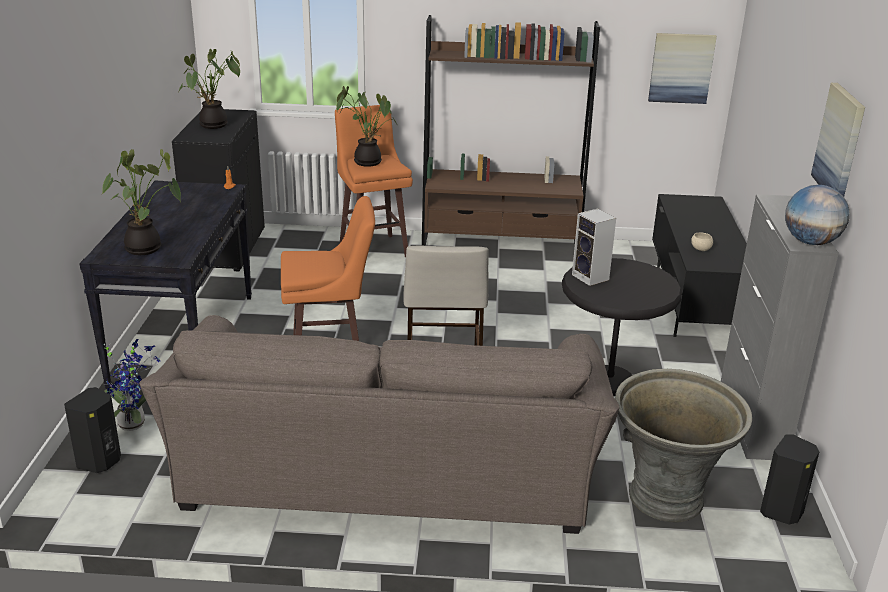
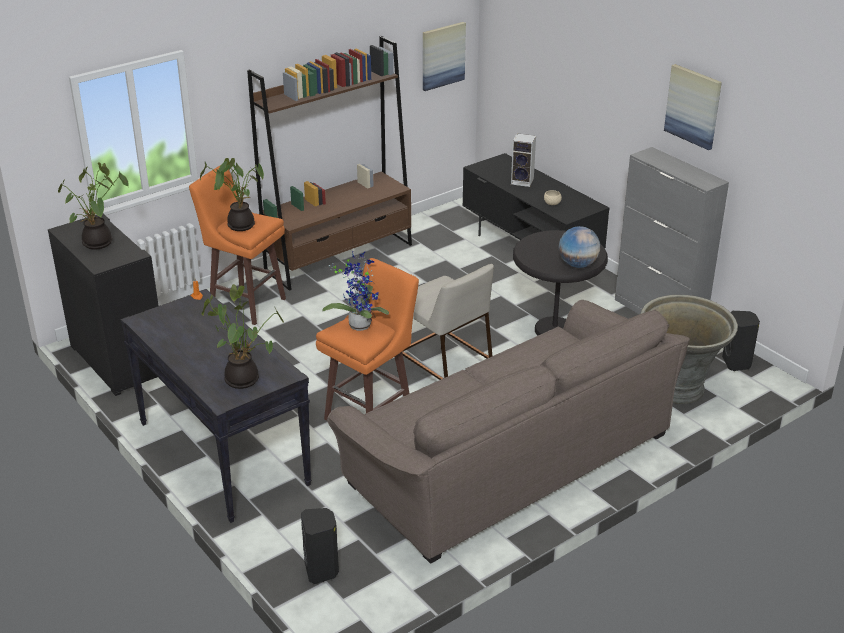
camera: 40 degrees left, 5 degrees up
potted plant [104,339,161,431] -> potted plant moved to [322,252,389,331]
speaker [572,208,616,286] -> speaker moved to [511,133,536,187]
globe [785,185,850,245] -> globe moved to [559,226,600,268]

